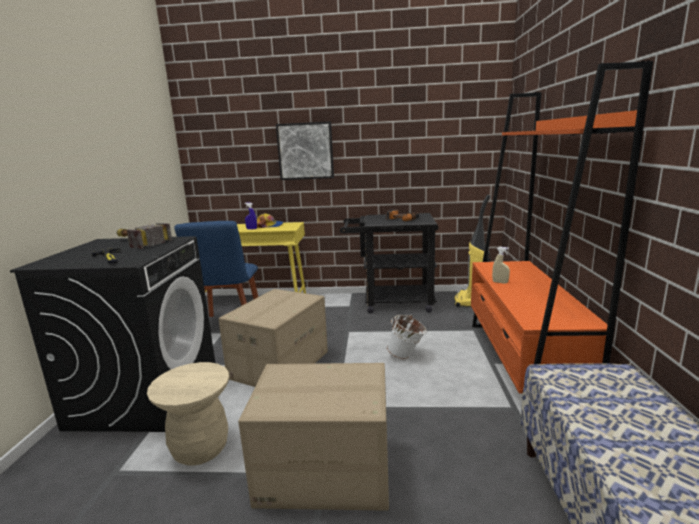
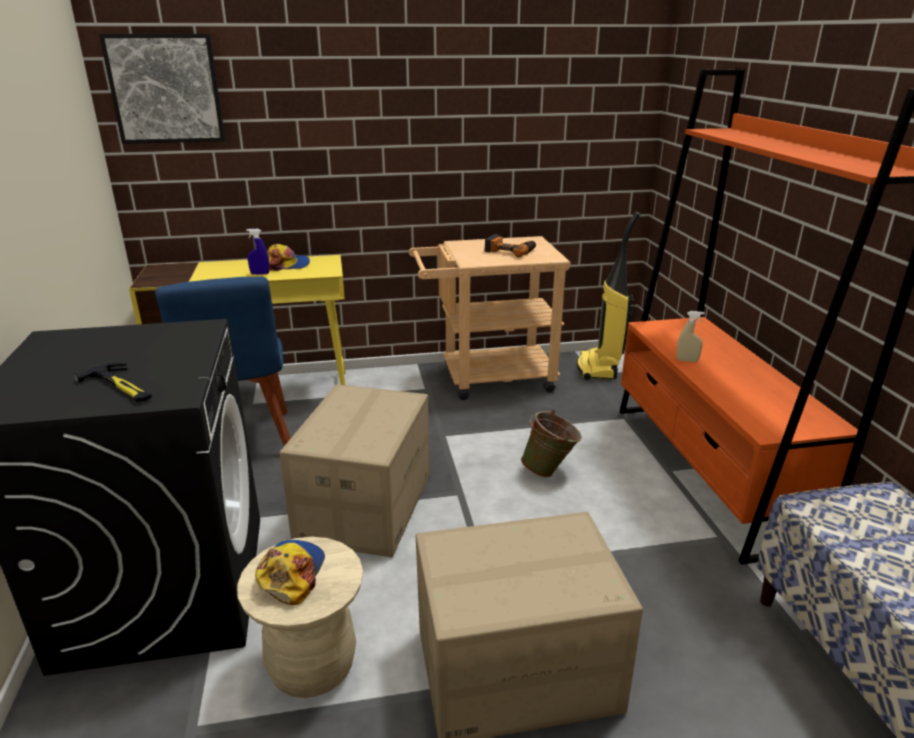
camera: 15 degrees left, 10 degrees up
hammer [117,223,172,249] -> none
picture [276,121,334,180] -> picture moved to [99,34,225,144]
black cart [340,213,439,313] -> beige cart [409,236,571,400]
white bucket [387,315,427,359] -> green bucket [521,410,582,477]
none -> cap [255,540,325,605]

